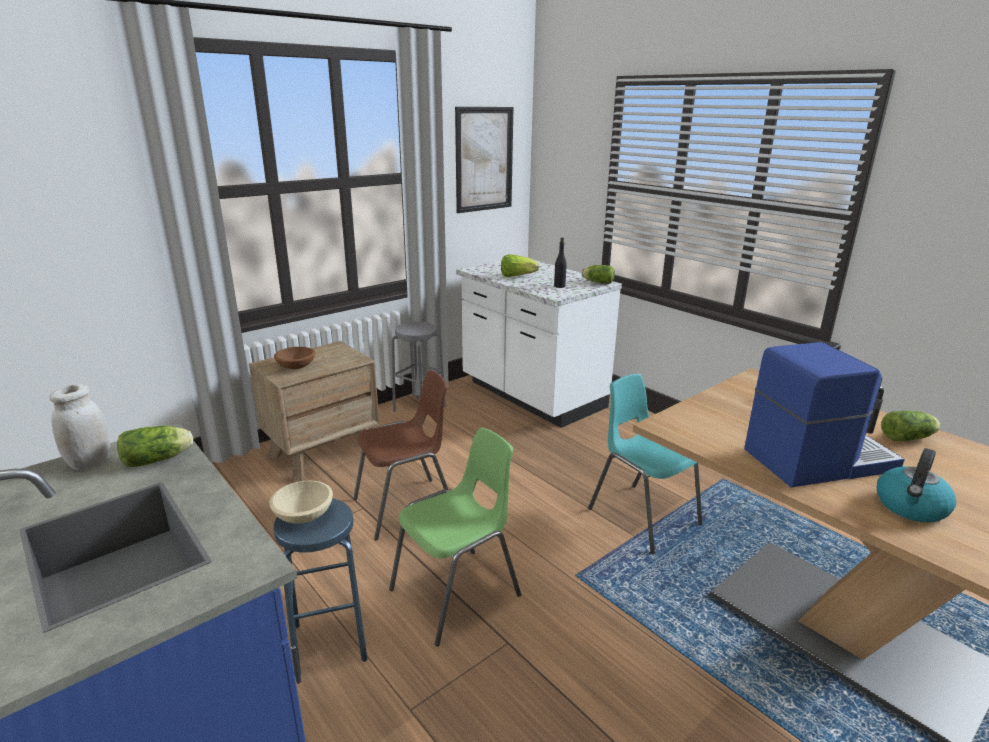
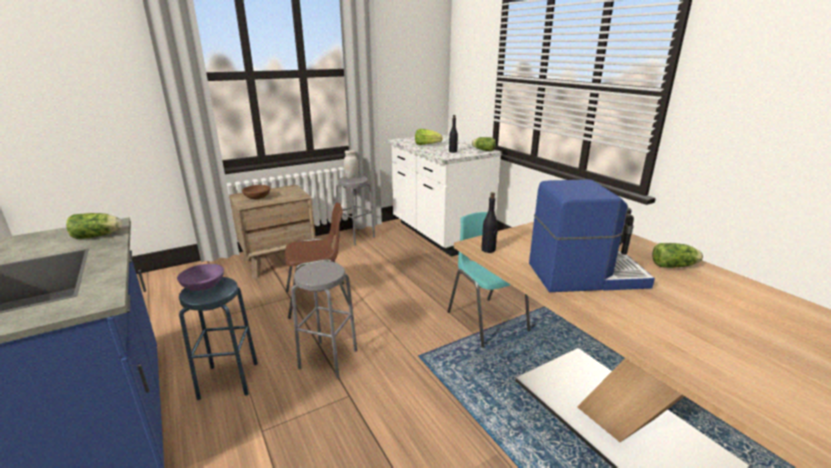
camera: 10 degrees right, 0 degrees up
white jar [49,384,110,470] -> white jar moved to [344,150,358,178]
beige bowl [269,481,333,524] -> purple bowl [177,264,224,291]
green chair [389,428,521,646] -> grey stool [291,261,357,378]
picture [455,107,514,213] -> none
kettle [877,448,956,522] -> none
none -> black bottle [481,192,498,253]

